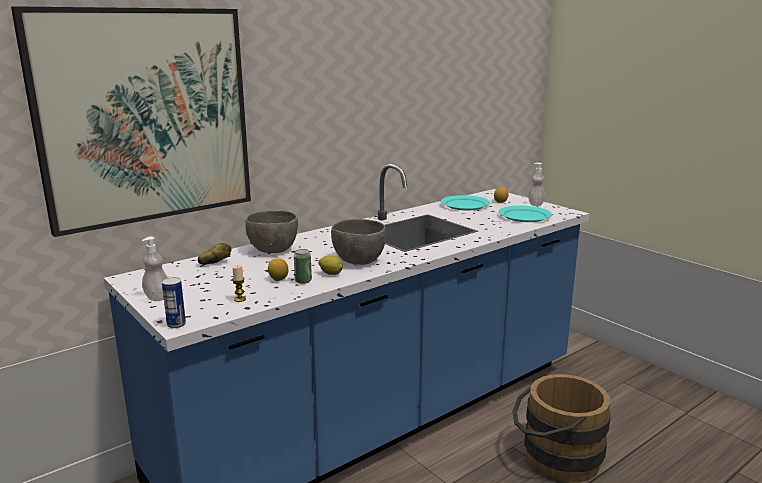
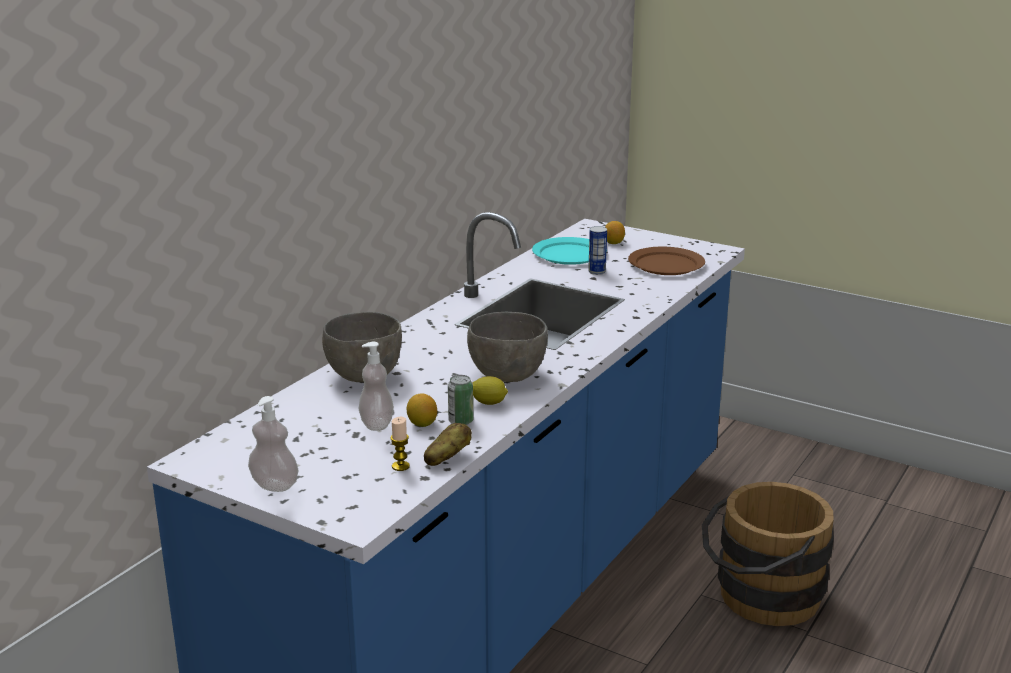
camera: 20 degrees left, 5 degrees up
picture [11,6,251,237] -> none
can [162,277,186,328] -> can moved to [588,226,607,275]
potato [198,243,231,265] -> potato moved to [424,423,472,466]
turquoise plate [499,205,552,222] -> brown plate [628,247,705,275]
soap dispenser [528,163,545,206] -> soap dispenser moved to [359,342,394,431]

